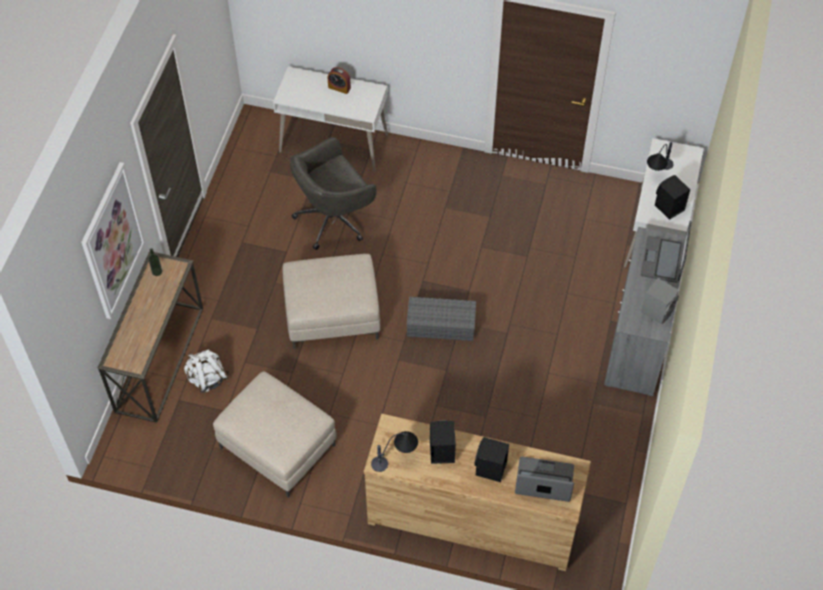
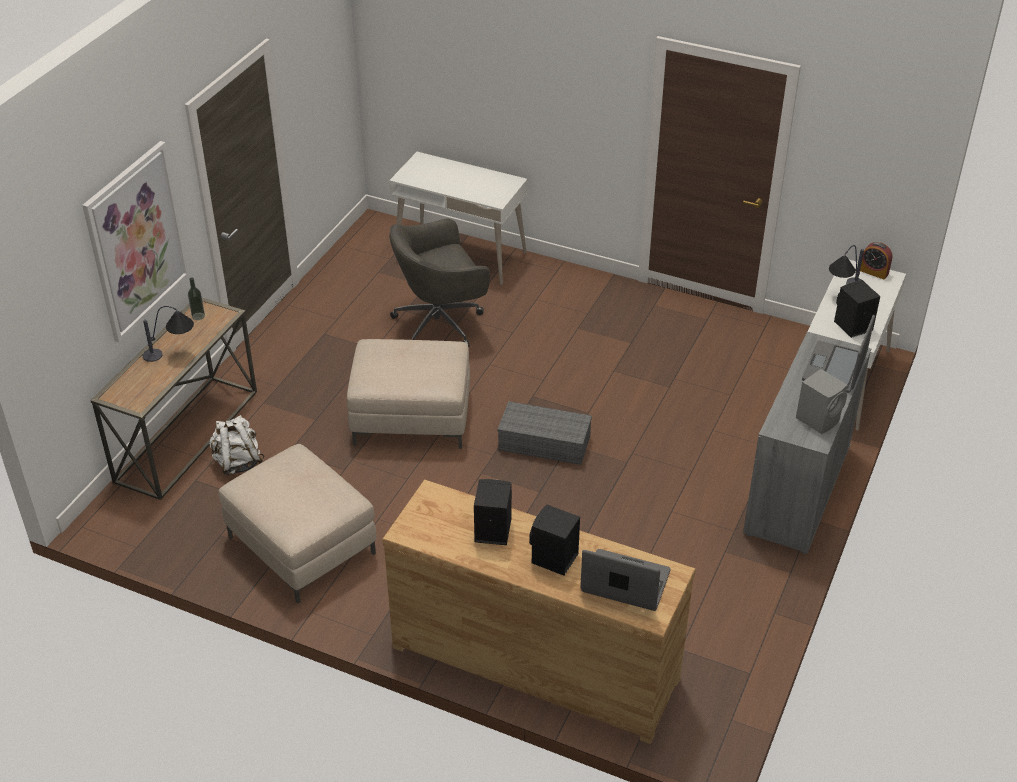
camera: 10 degrees right, 15 degrees down
alarm clock [328,67,351,94] -> alarm clock moved to [860,242,893,279]
table lamp [371,431,418,472] -> table lamp moved to [143,306,194,362]

